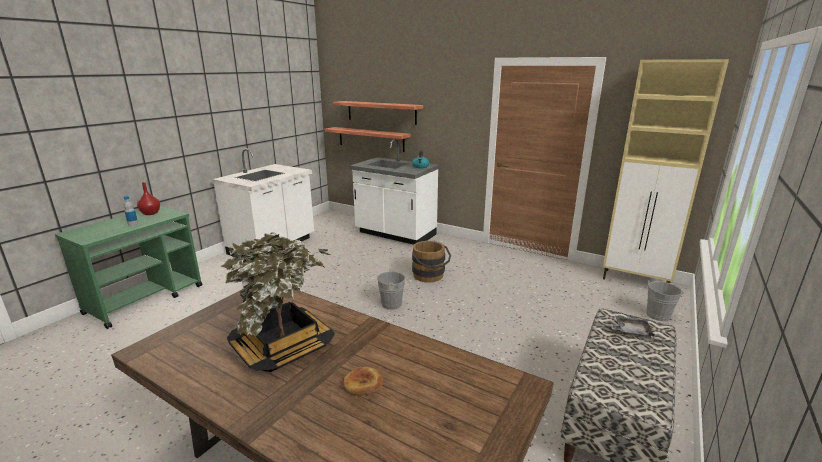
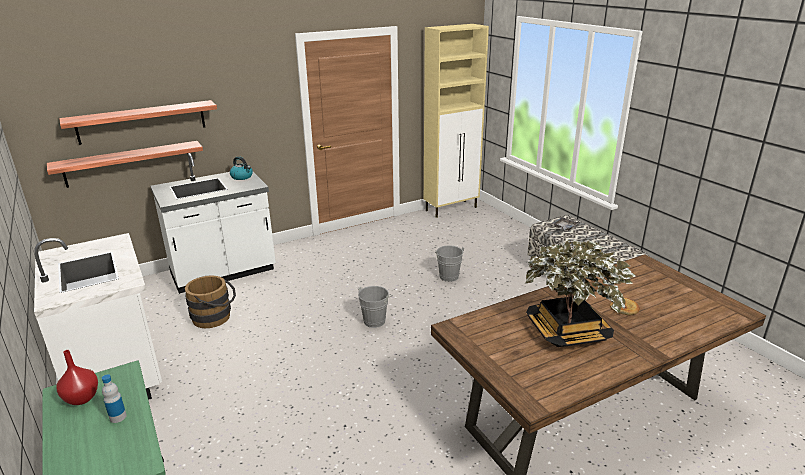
camera: 60 degrees left, 5 degrees up
brown bucket [412,241,451,282] -> brown bucket moved to [185,275,236,328]
grey bucket [647,280,684,322] -> grey bucket moved to [435,245,464,282]

